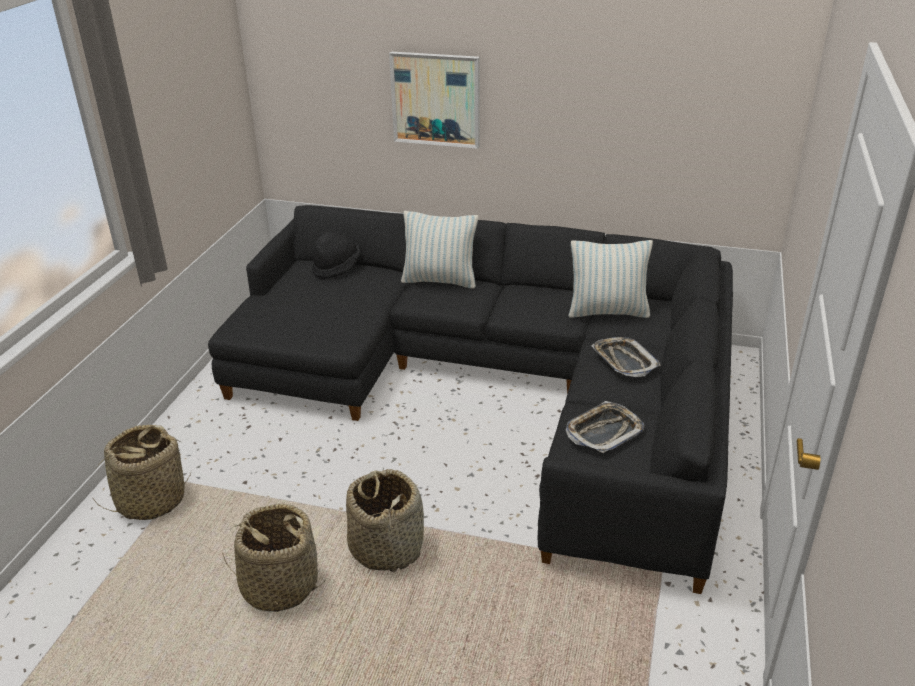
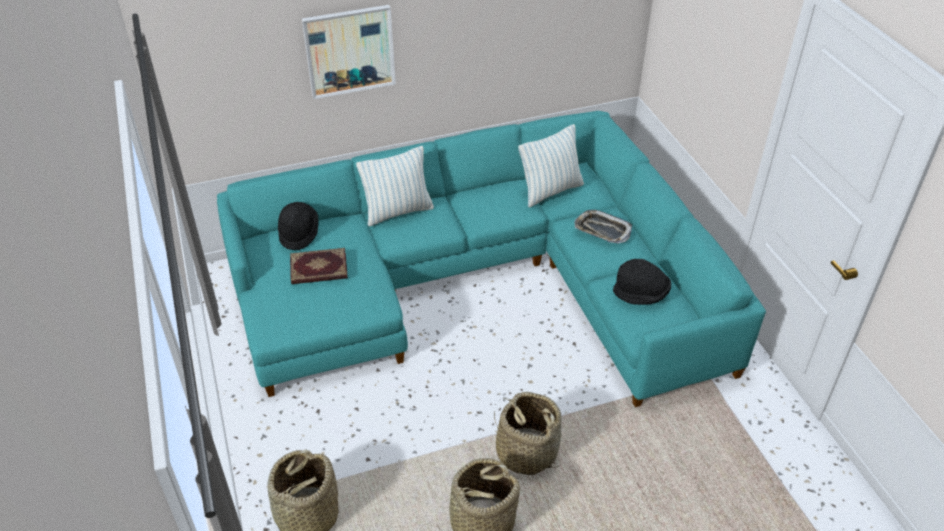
camera: 35 degrees left, 10 degrees up
black sofa [208,205,733,594] -> turquoise sofa [217,111,766,407]
tray [566,401,644,453] -> black hat [613,259,671,305]
none -> book [290,248,348,284]

